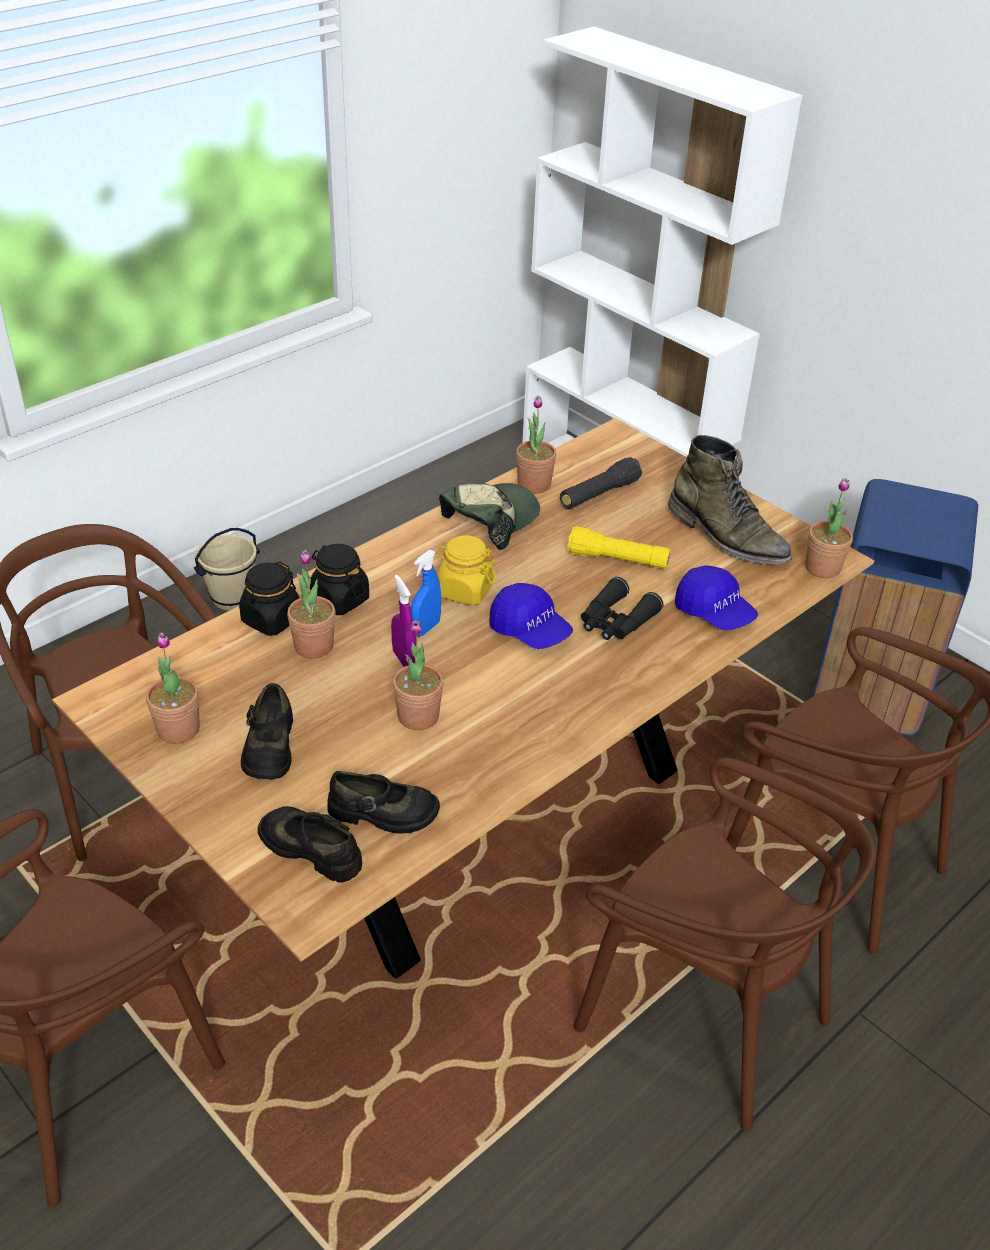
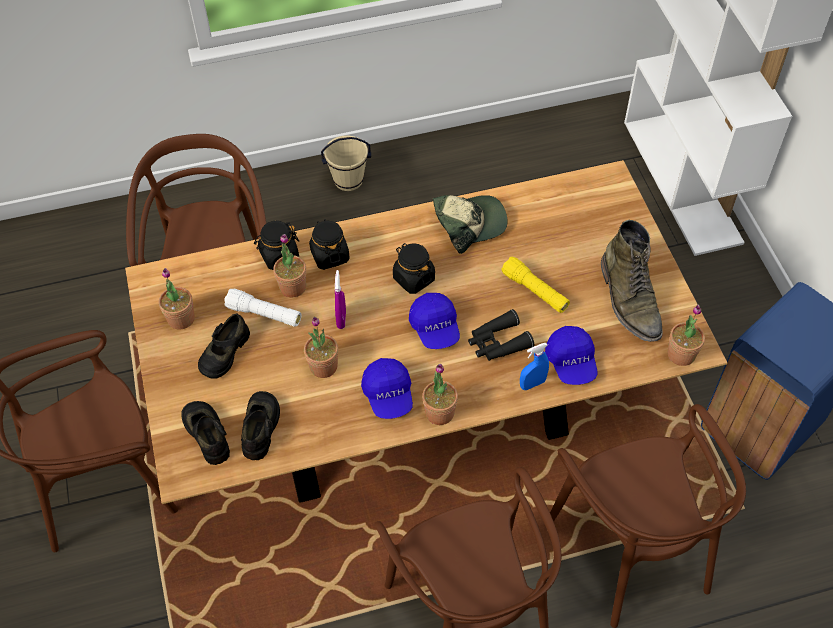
camera: 30 degrees right, 15 degrees up
black shoe [327,771,440,834] -> black shoe turned 120 degrees counterclockwise [241,391,280,460]
blue spray bottle [411,550,441,637] -> blue spray bottle moved to [520,343,549,390]
yellow jar [435,535,496,605] -> black jar [393,243,435,294]
potted plant [516,395,556,493] -> potted plant moved to [422,364,458,425]
black flashlight [560,457,642,509] -> none
none -> white flashlight [224,289,301,327]
none -> blue cap [361,358,413,419]

